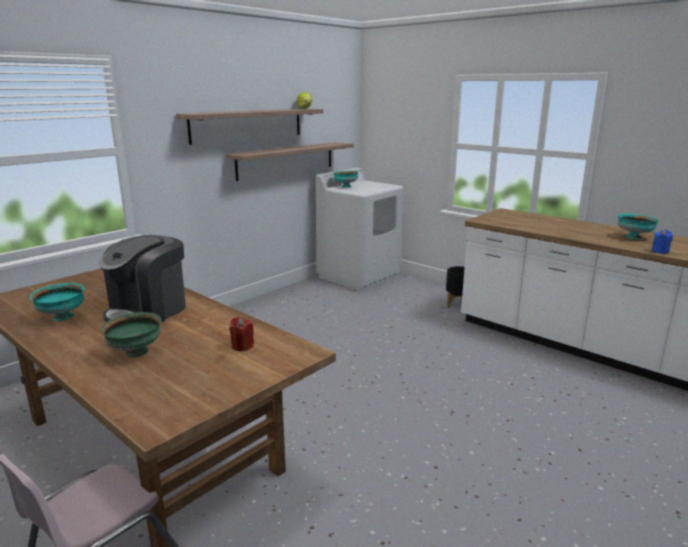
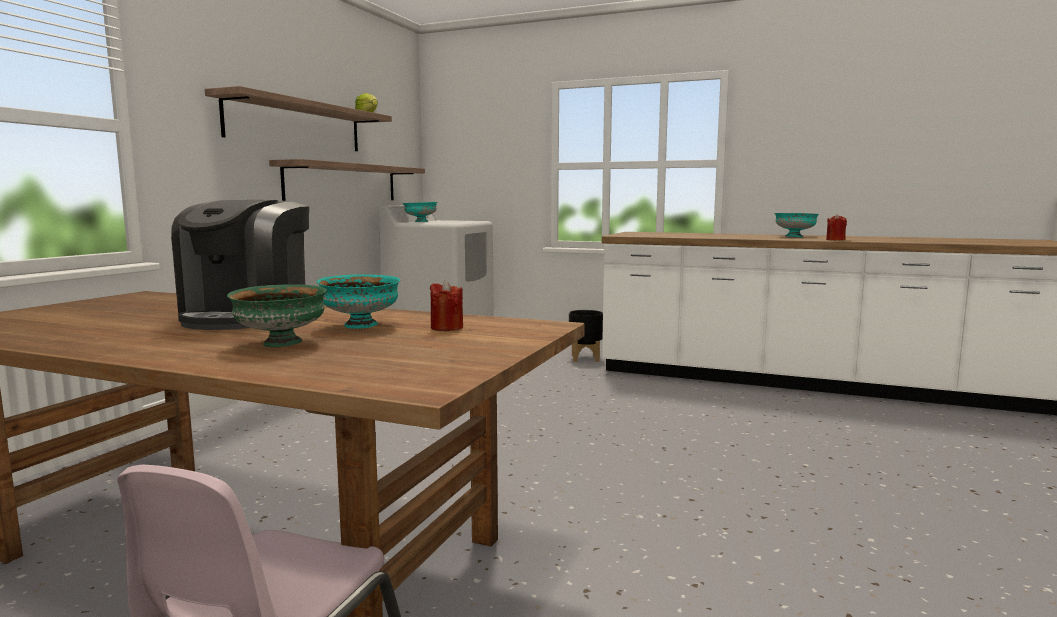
camera: 20 degrees left, 10 degrees down
turquoise bowl [30,283,85,321] -> turquoise bowl moved to [317,274,400,329]
blue candle [652,229,673,254] -> red candle [826,214,847,240]

